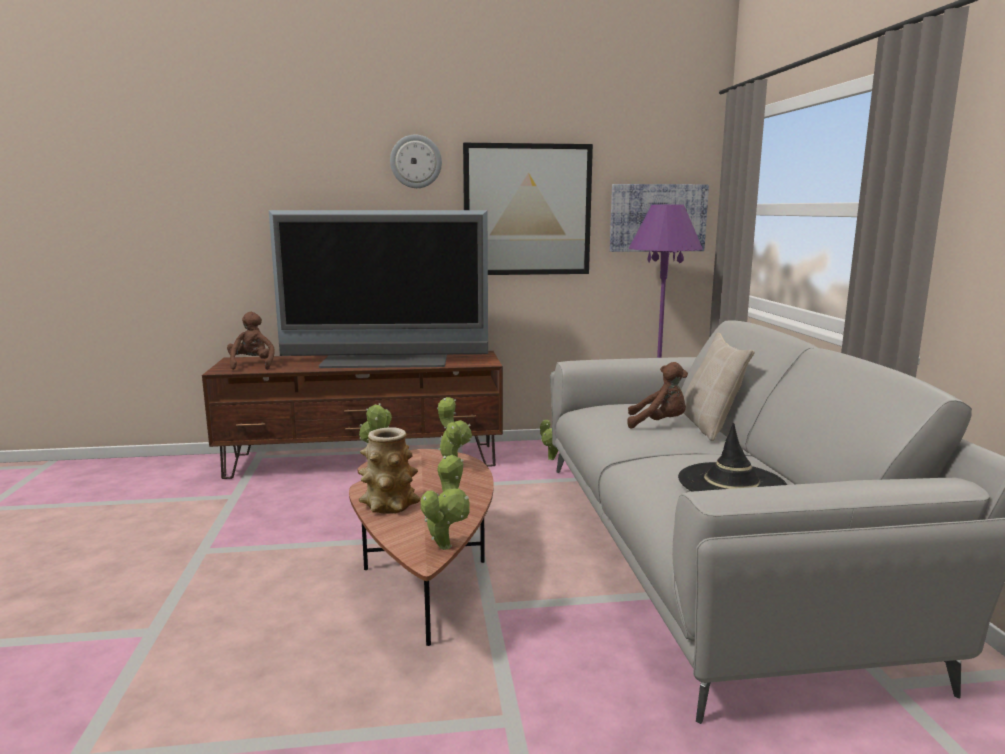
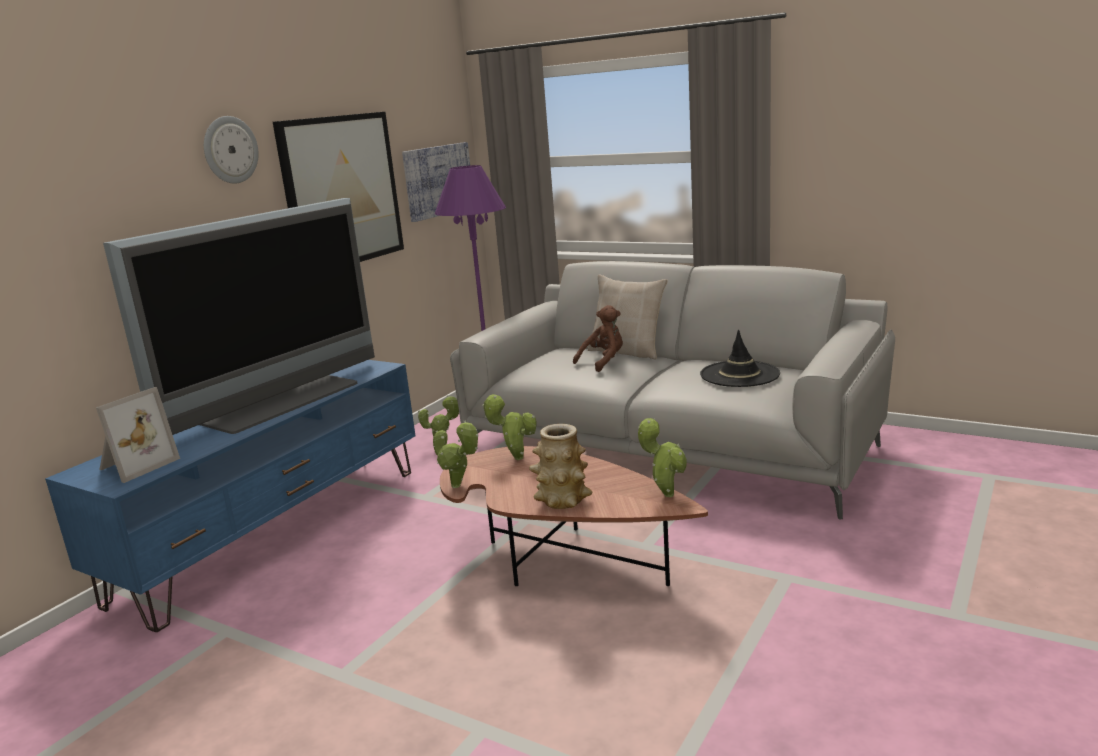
camera: 50 degrees left, 5 degrees up
brown tv stand [202,351,503,479] -> blue tv stand [45,360,415,632]
brown plush toy [227,312,274,370] -> picture frame [96,387,180,483]

